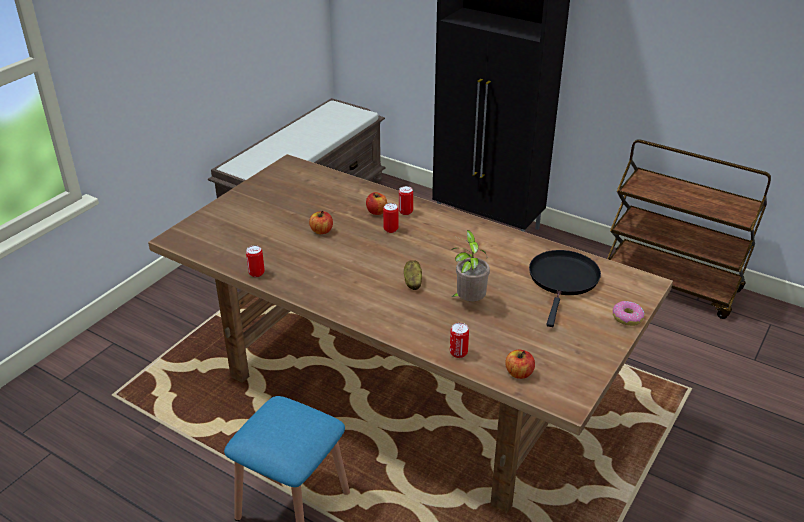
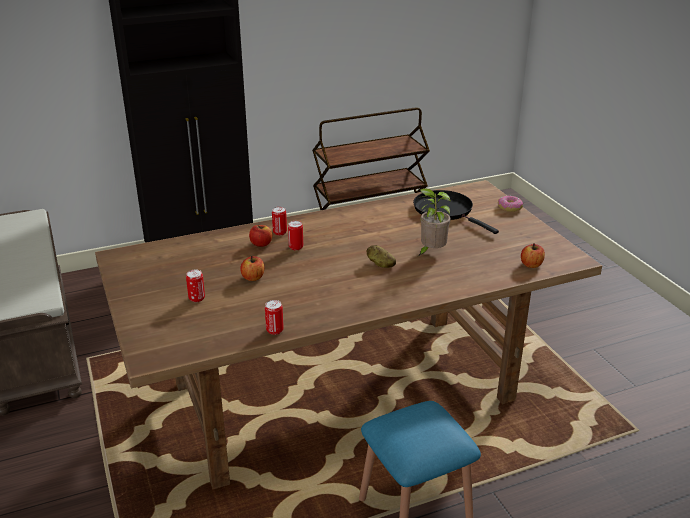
camera: 55 degrees left, 5 degrees down
can [450,323,469,358] -> can moved to [186,269,205,302]

